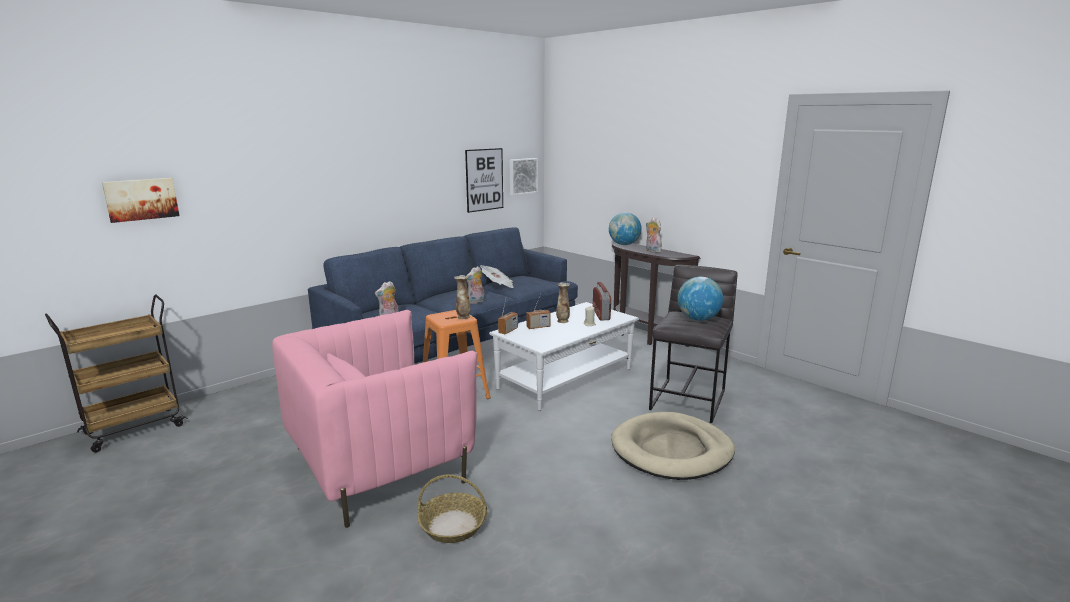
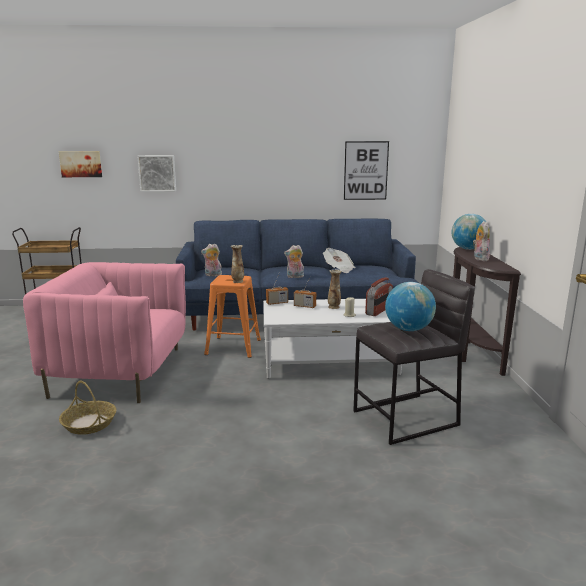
camera: 40 degrees right, 0 degrees up
picture [510,158,538,195] -> picture moved to [137,155,176,192]
beige dog bed [611,412,735,480] -> none

